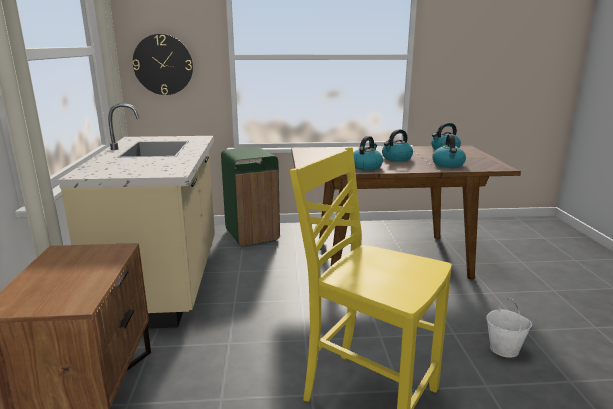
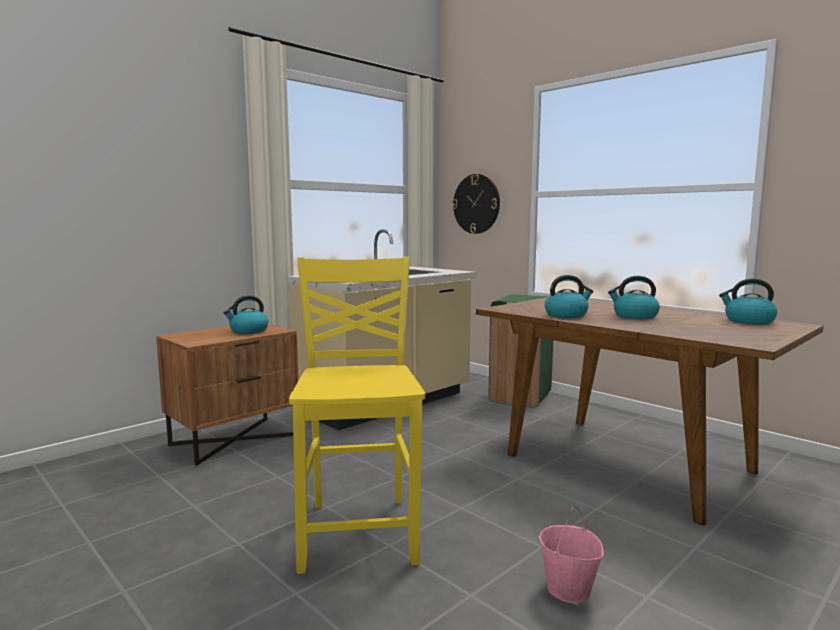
camera: 50 degrees right, 10 degrees down
kettle [432,134,466,168] -> kettle moved to [223,295,269,334]
white bucket [486,299,532,358] -> pink bucket [539,506,604,603]

